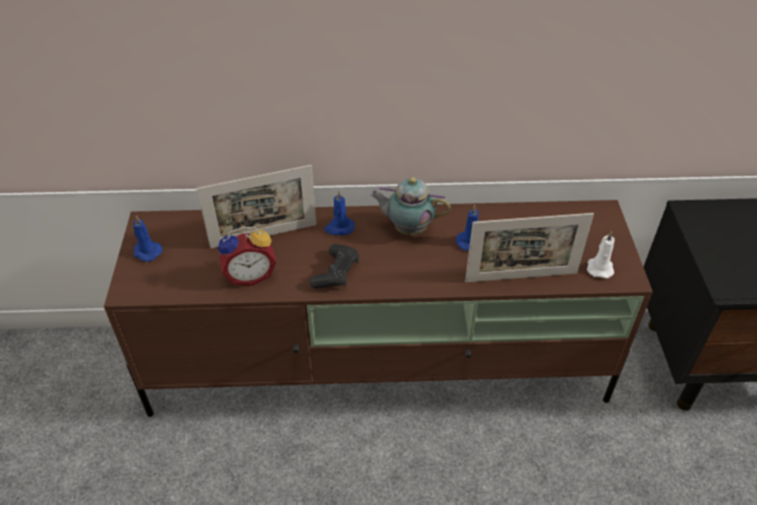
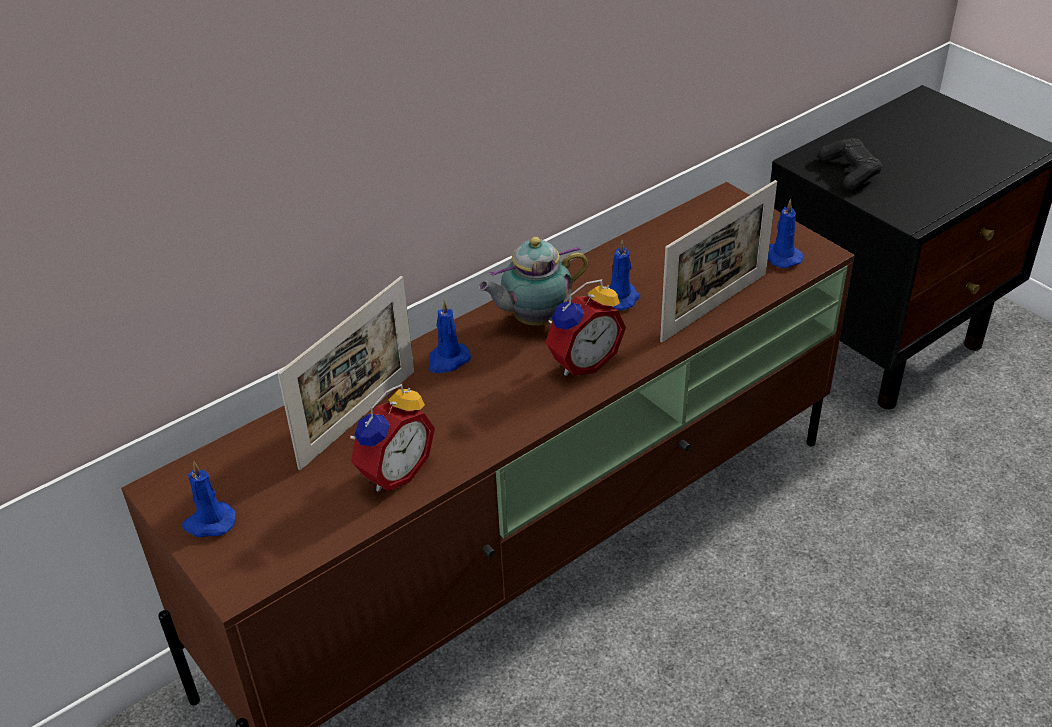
camera: 35 degrees left, 5 degrees down
black game controller [310,244,359,289] -> black game controller moved to [818,138,882,190]
white candle [587,231,615,278] -> blue candle [768,199,803,268]
none -> alarm clock [545,279,626,376]

